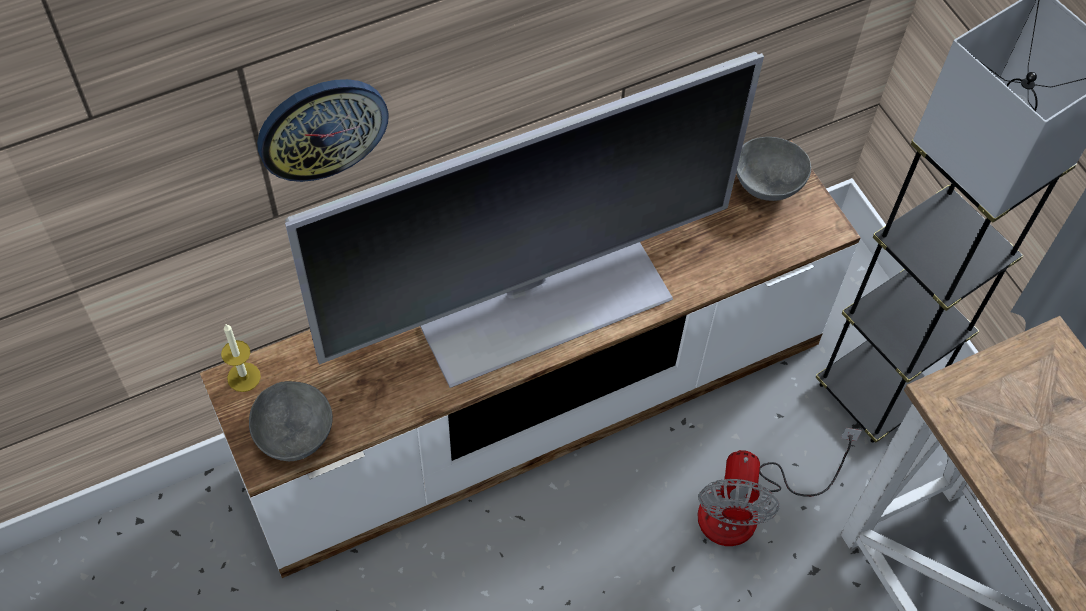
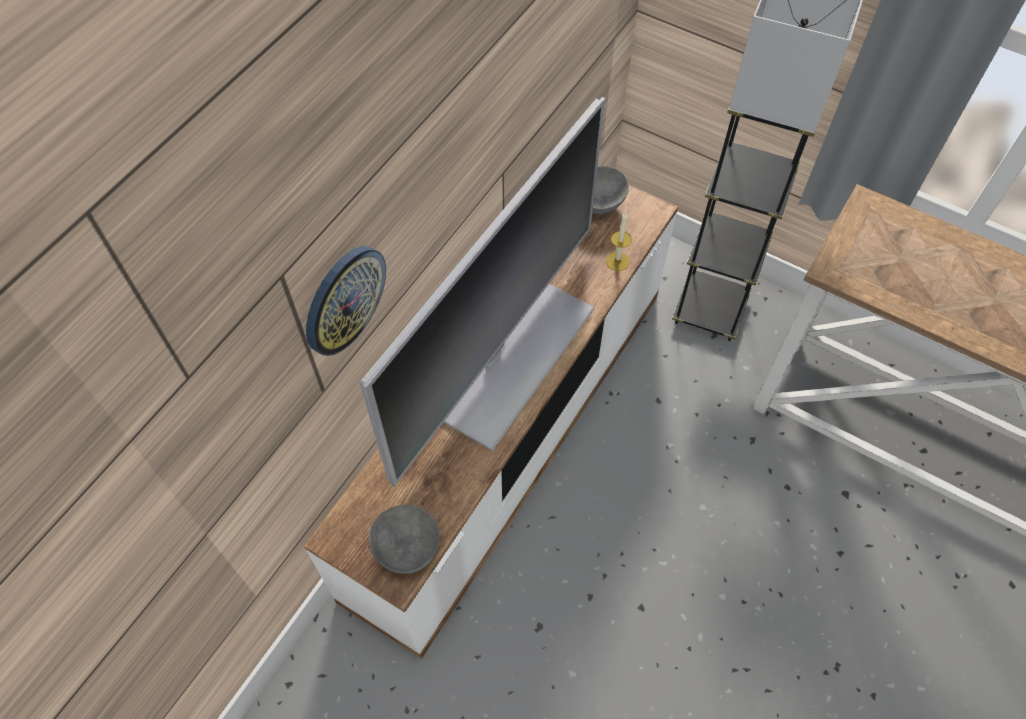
camera: 30 degrees left, 0 degrees up
candle [221,324,261,392] -> candle moved to [606,212,632,271]
fan [698,428,862,546] -> none

